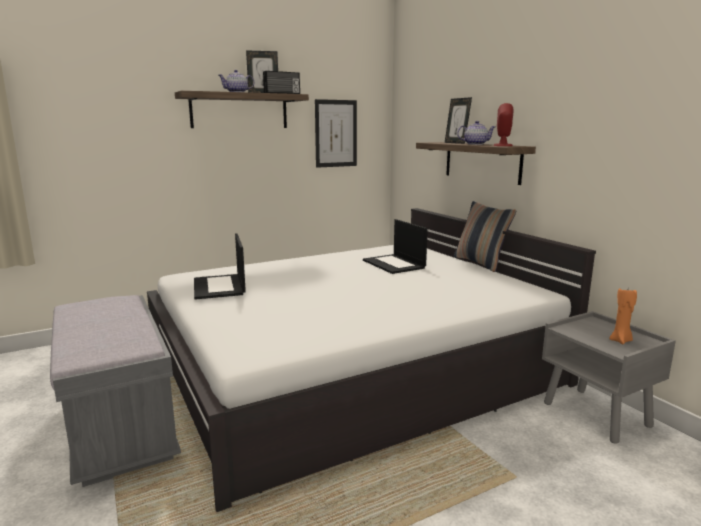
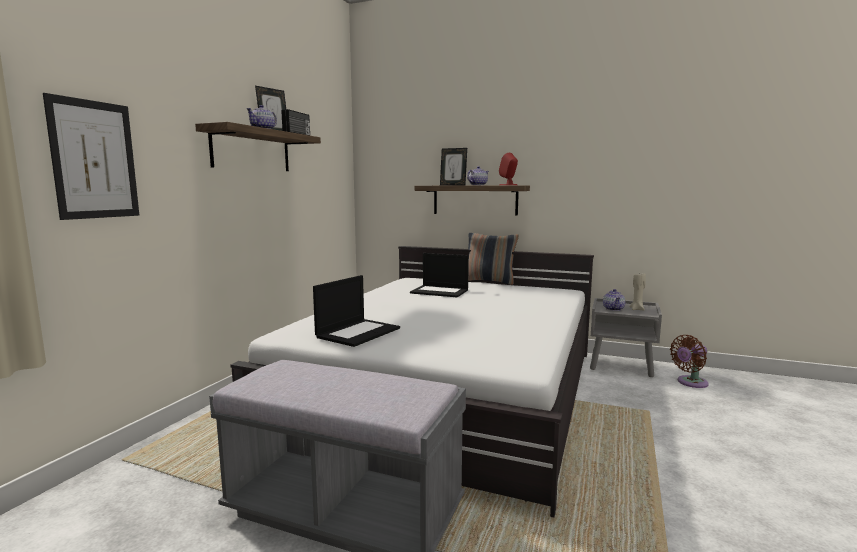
camera: 40 degrees left, 5 degrees down
laptop [194,234,246,300] -> laptop turned 90 degrees counterclockwise [313,275,400,347]
picture [315,99,357,168] -> picture moved to [43,93,139,220]
orange candle [609,288,637,344] -> beige candle [629,274,646,310]
none -> teapot [603,289,625,311]
none -> brown fan [670,335,709,388]

